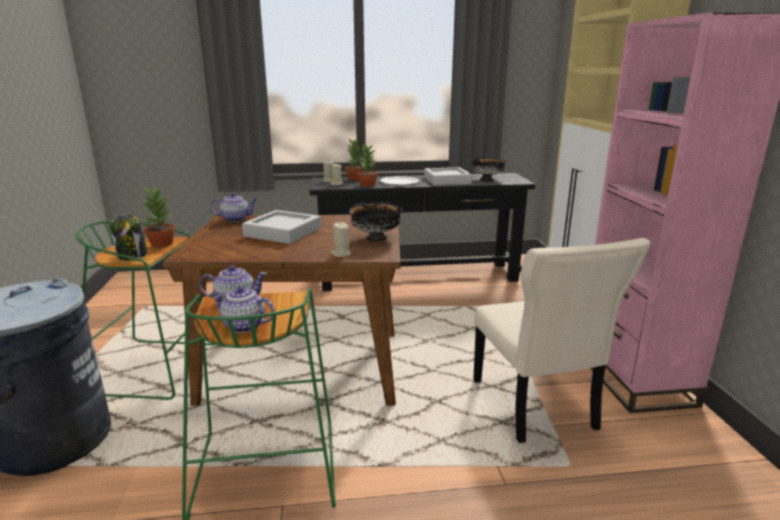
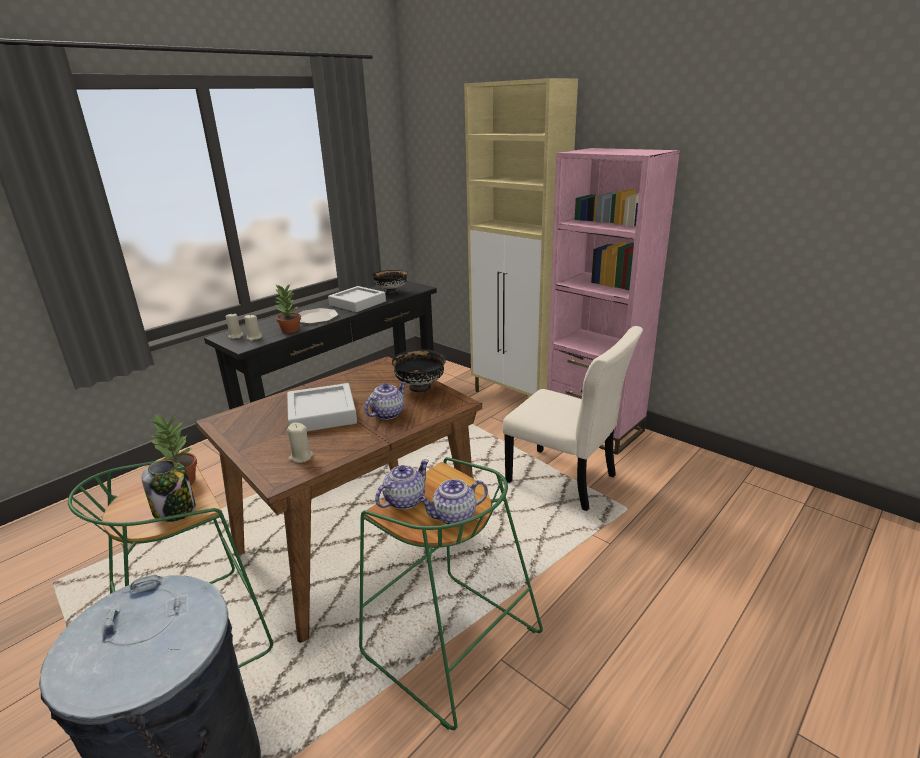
camera: 40 degrees left, 5 degrees up
teapot [210,193,257,222] -> teapot moved to [365,381,406,420]
beige candle [331,222,351,257] -> beige candle moved to [287,423,314,463]
potted plant [345,139,364,181] -> none

